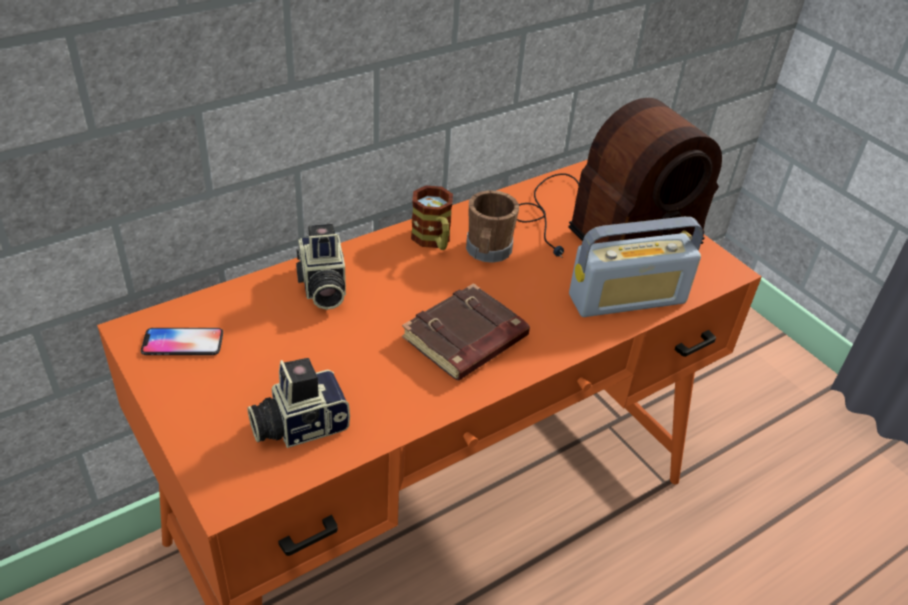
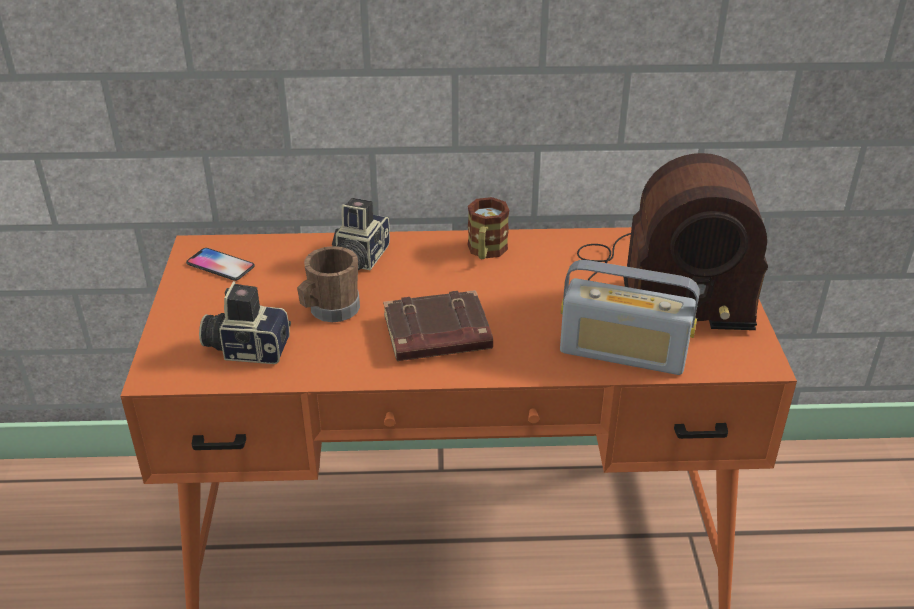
camera: 35 degrees right, 5 degrees down
brown mug [466,190,519,263] -> brown mug moved to [297,246,360,322]

